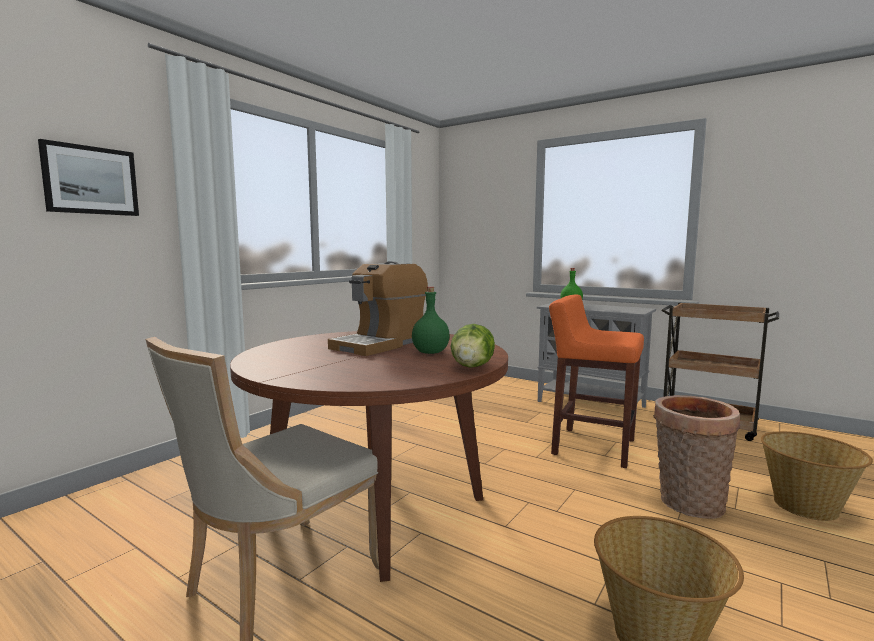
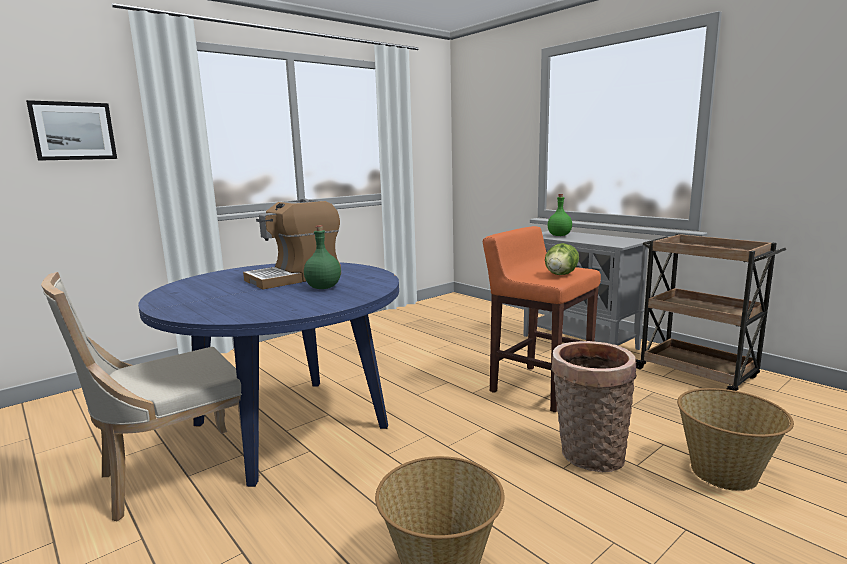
camera: 15 degrees right, 5 degrees up
brown dining table [230,331,508,582] -> blue dining table [138,262,399,487]
lettuce [450,324,495,368] -> lettuce moved to [545,243,579,275]

